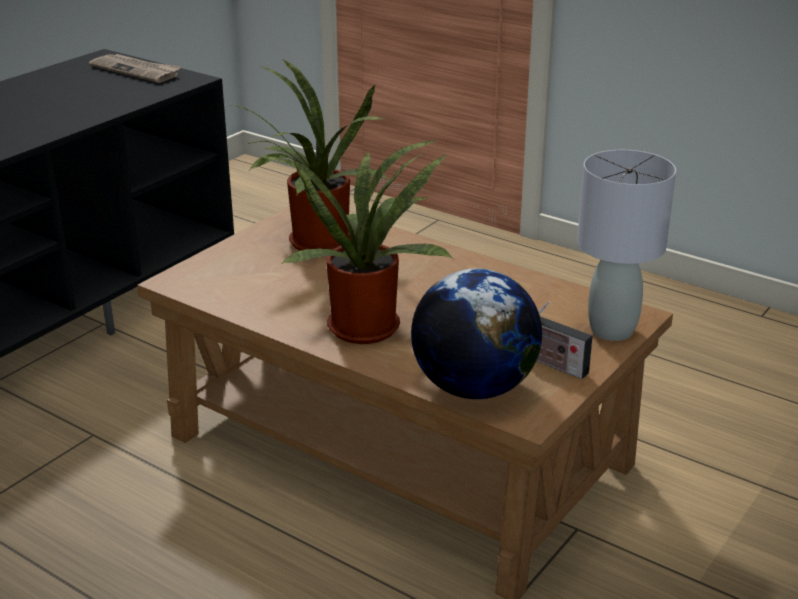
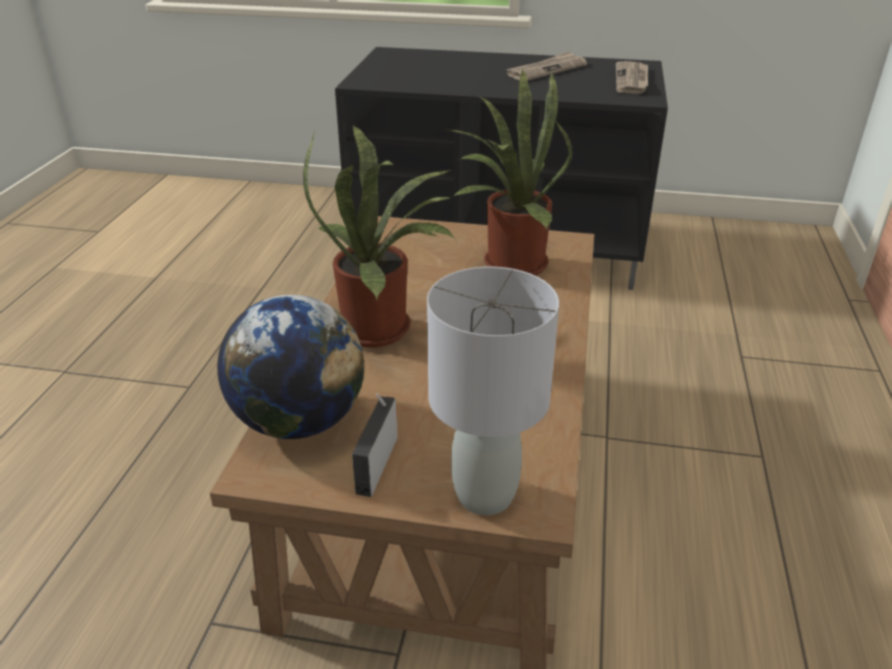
camera: 65 degrees right, 5 degrees up
none -> newspaper [506,51,587,80]

